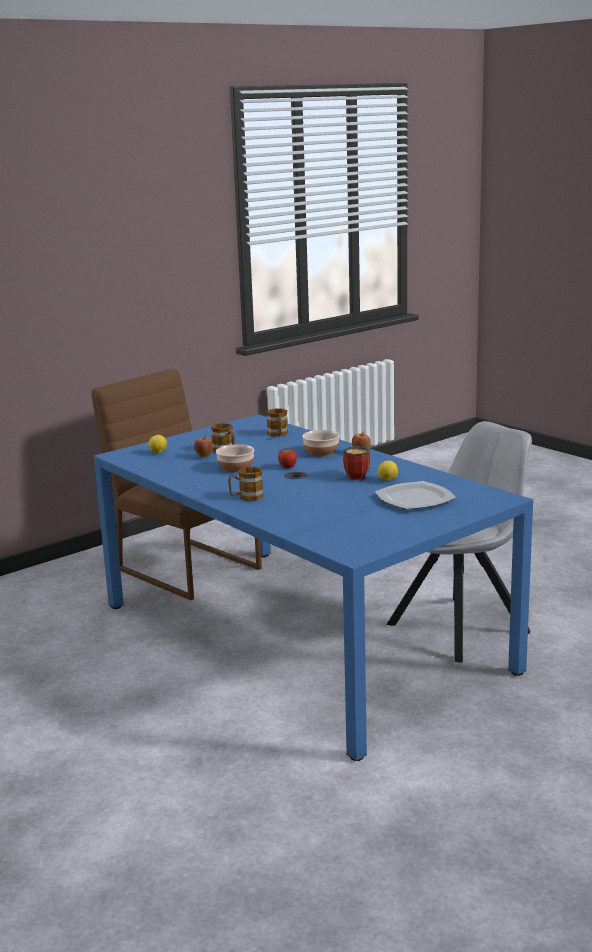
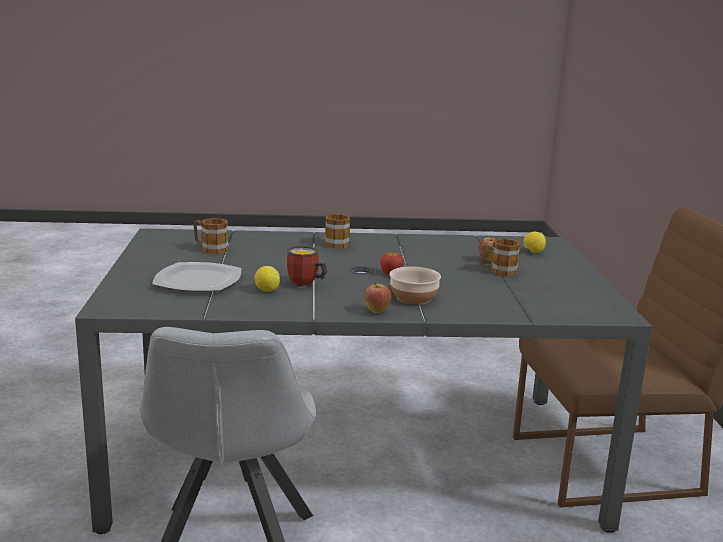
camera: 125 degrees right, 0 degrees up
blue dining table [94,414,533,761] -> grey dining table [75,228,652,534]
bowl [216,444,254,472] -> none
mug [266,408,288,437] -> mug moved to [193,218,229,254]

